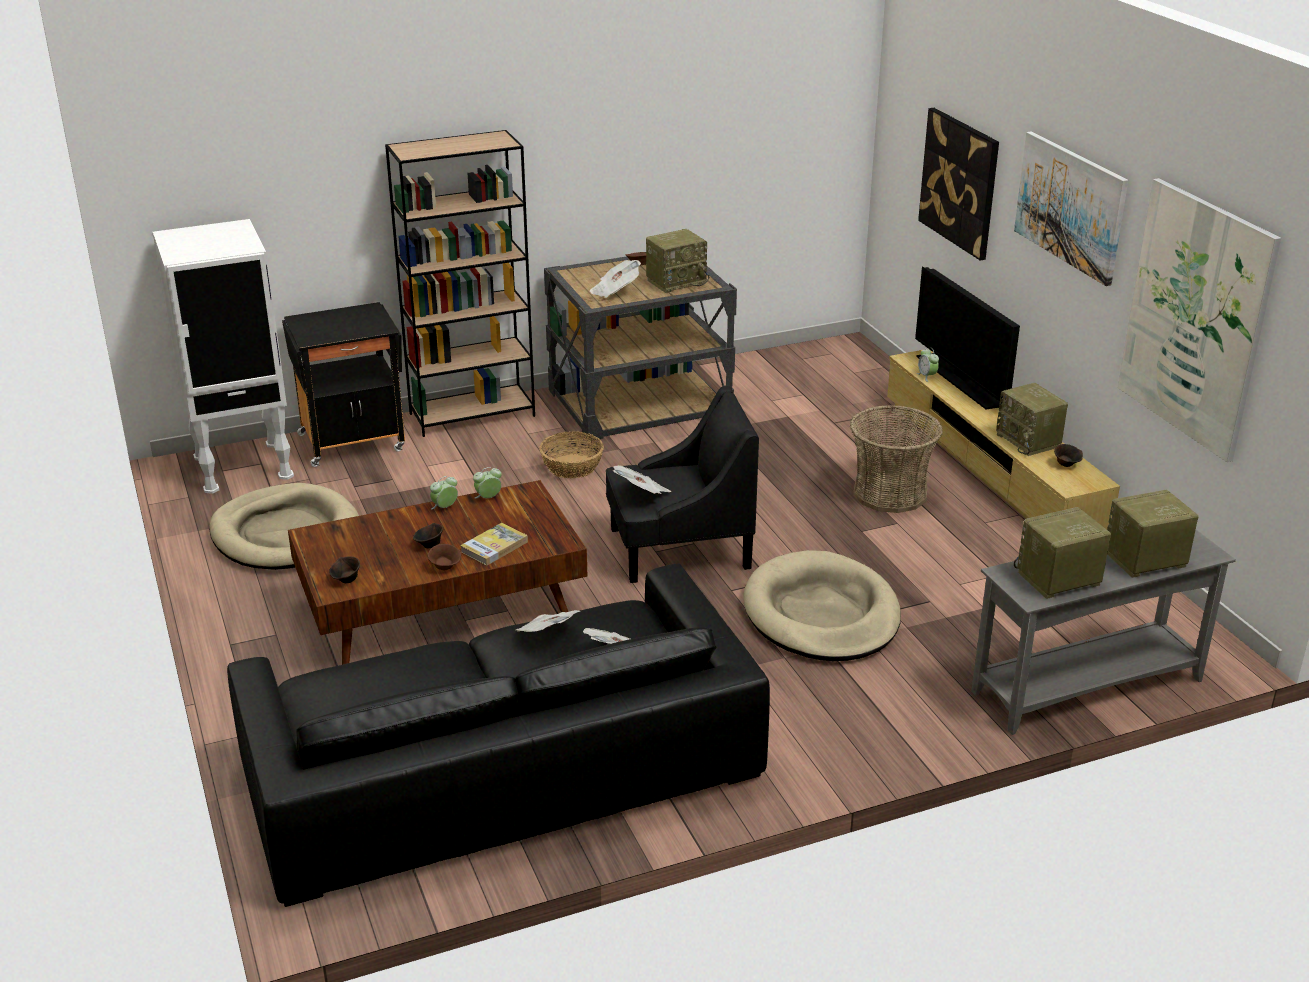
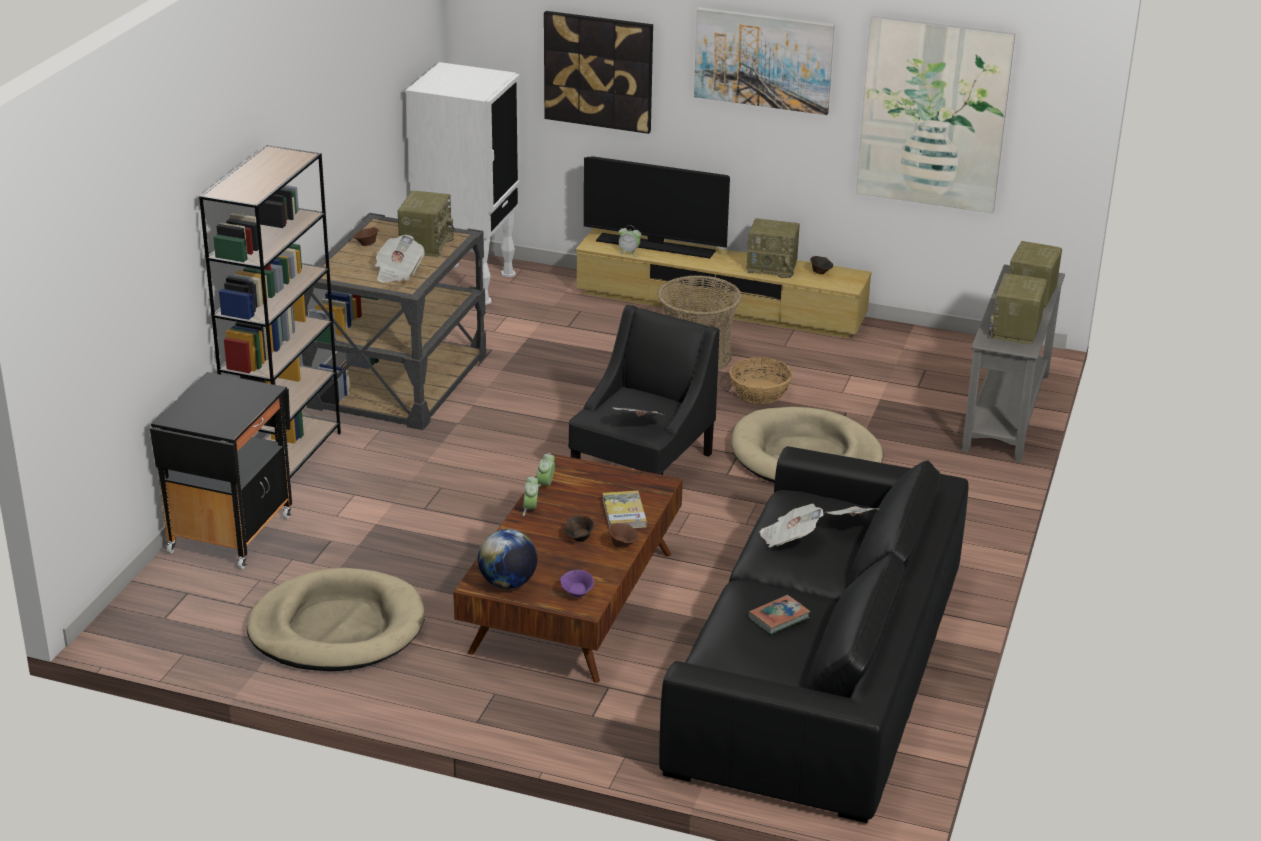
camera: 50 degrees left, 0 degrees up
white cabinet [153,219,294,494] -> white cabinet moved to [405,62,521,305]
brown bowl [329,556,360,583] -> purple bowl [560,570,594,597]
basket [539,431,604,478] -> basket moved to [729,357,792,404]
none -> globe [478,529,537,589]
none -> book [748,595,810,634]

